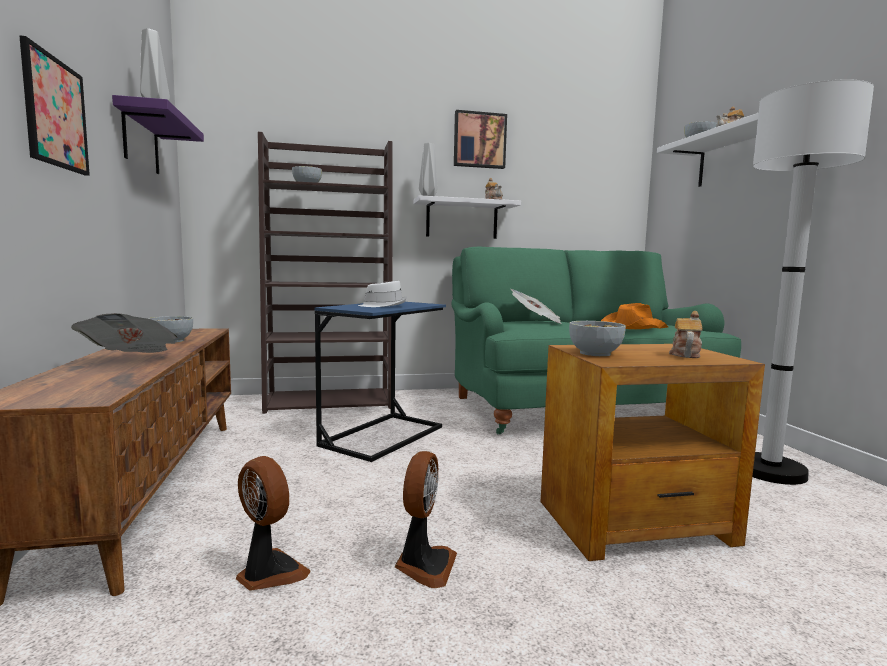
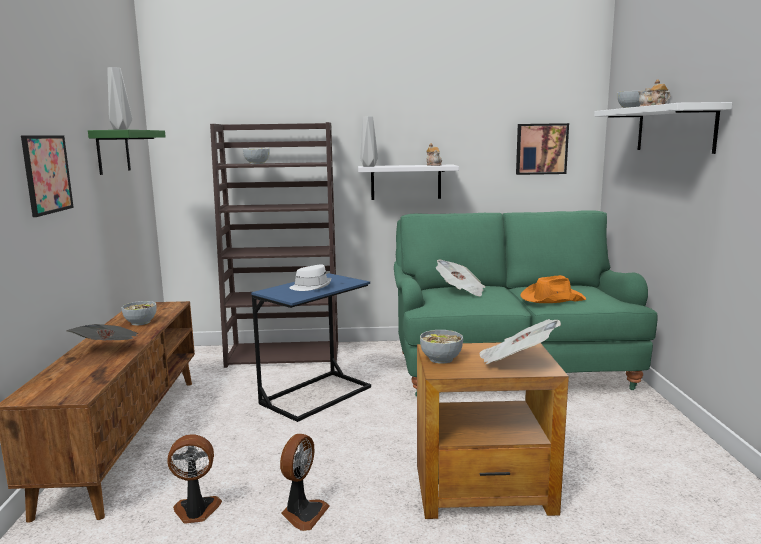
camera: 10 degrees right, 5 degrees up
purple shelf [112,95,204,174] -> green shelf [88,130,166,175]
fan [236,456,311,590] -> fan turned 60 degrees counterclockwise [167,434,222,524]
picture [454,110,507,169] -> picture moved to [516,123,569,175]
teapot [669,311,702,358] -> newspaper [479,319,561,365]
white floor lamp [753,79,874,485] -> none

